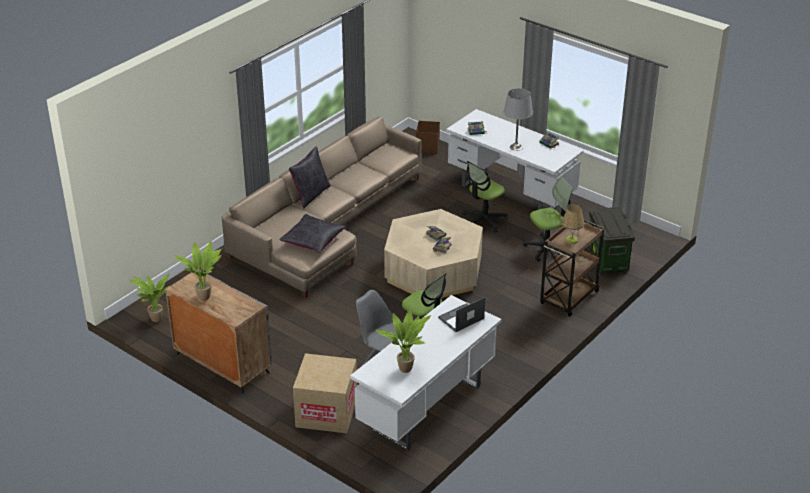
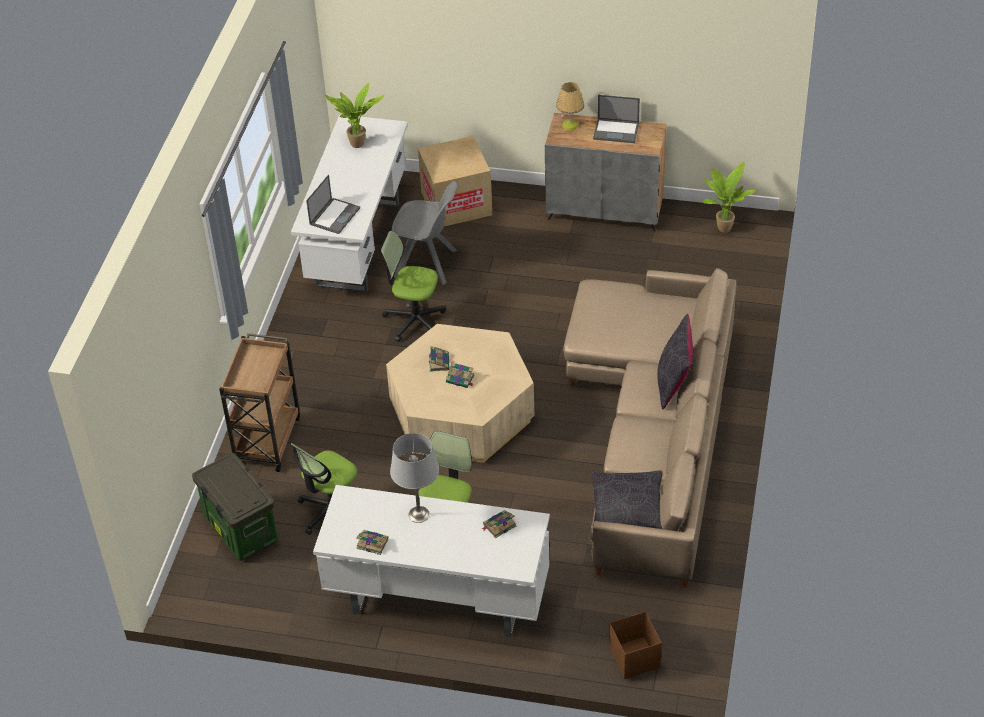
camera: 155 degrees right, 10 degrees up
potted plant [175,241,222,301] -> laptop [593,95,640,143]
black pillow [279,214,346,253] -> black pillow moved to [592,470,662,531]
table lamp [562,205,585,244] -> table lamp moved to [556,82,584,130]

